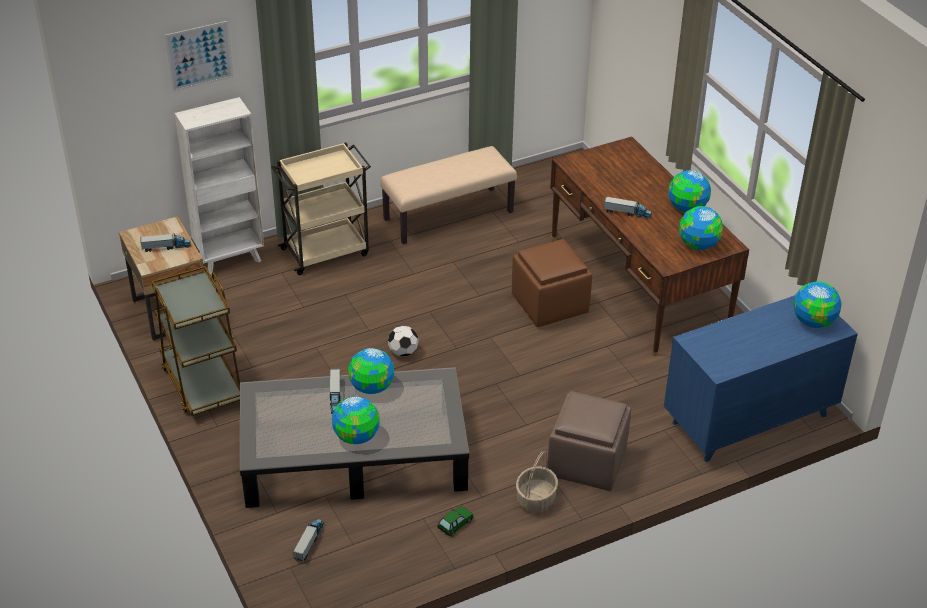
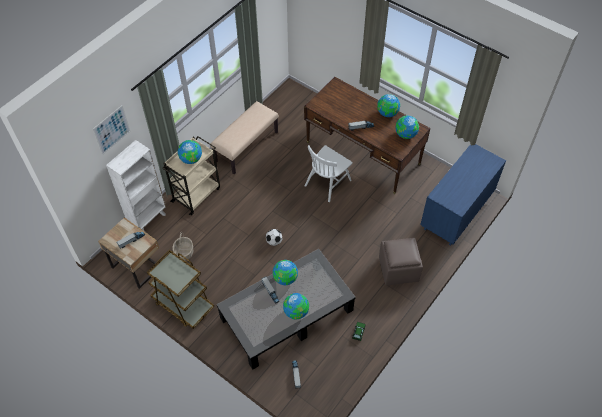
camera: 25 degrees left, 15 degrees up
brown ottoman [512,239,592,327] -> white chair [305,145,353,202]
basket [516,451,558,512] -> basket moved to [172,232,193,260]
globe [793,281,842,328] -> globe moved to [178,140,202,164]

